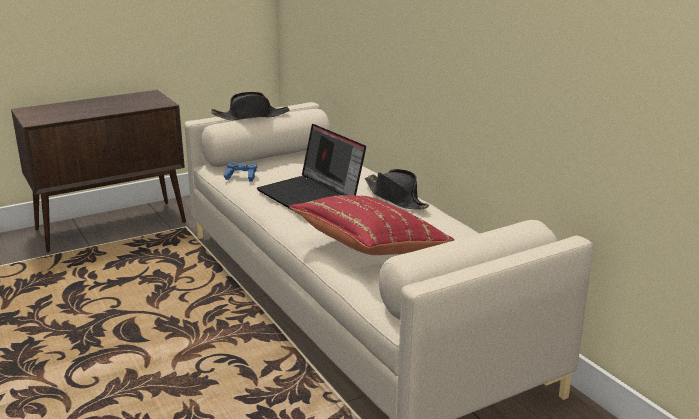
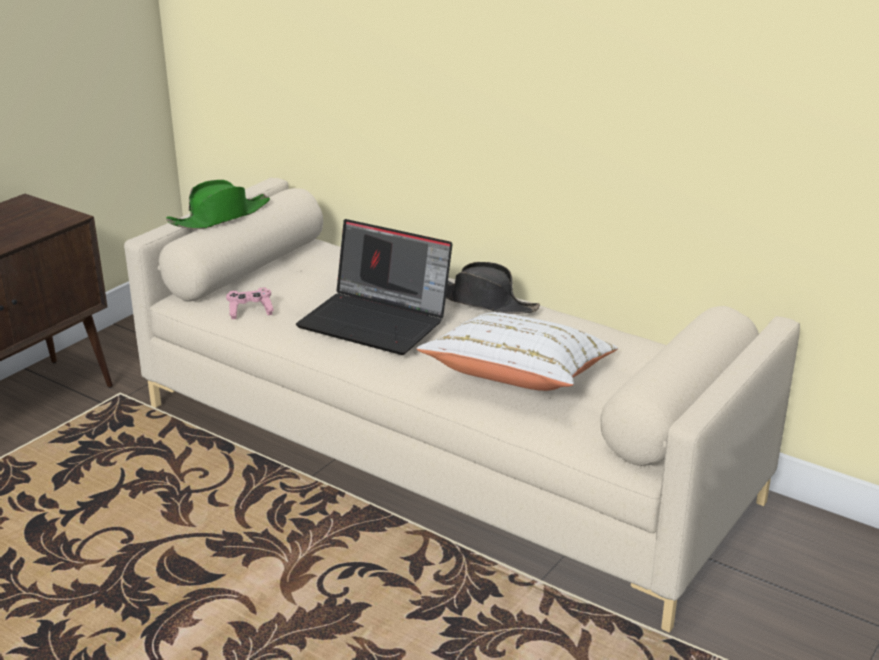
camera: 25 degrees left, 5 degrees up
black hat [211,92,290,120] -> green hat [166,180,270,229]
blue game controller [224,162,257,181] -> pink game controller [226,288,274,319]
red pillow [289,195,455,255] -> white pillow [417,312,618,391]

